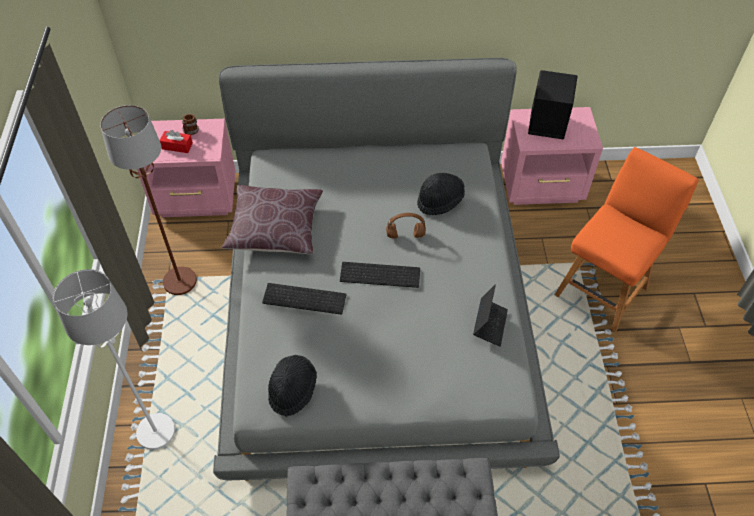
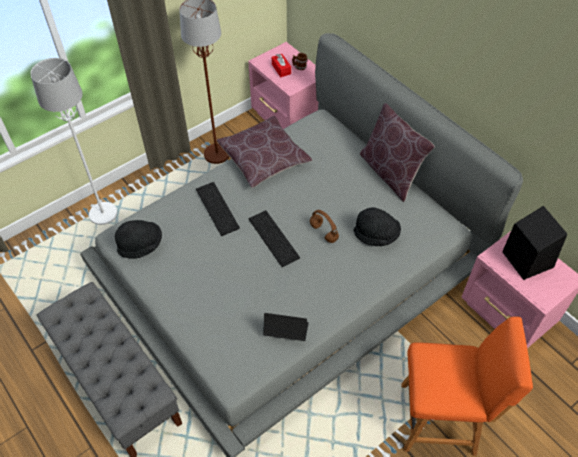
camera: 55 degrees right, 0 degrees up
laptop [473,284,508,346] -> laptop turned 150 degrees counterclockwise [263,313,309,341]
none -> brown pillow [360,103,435,202]

